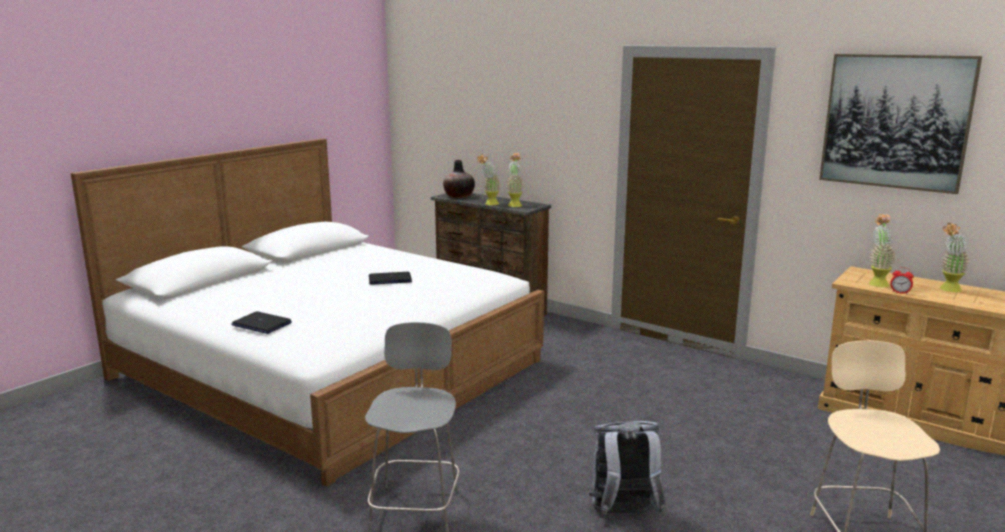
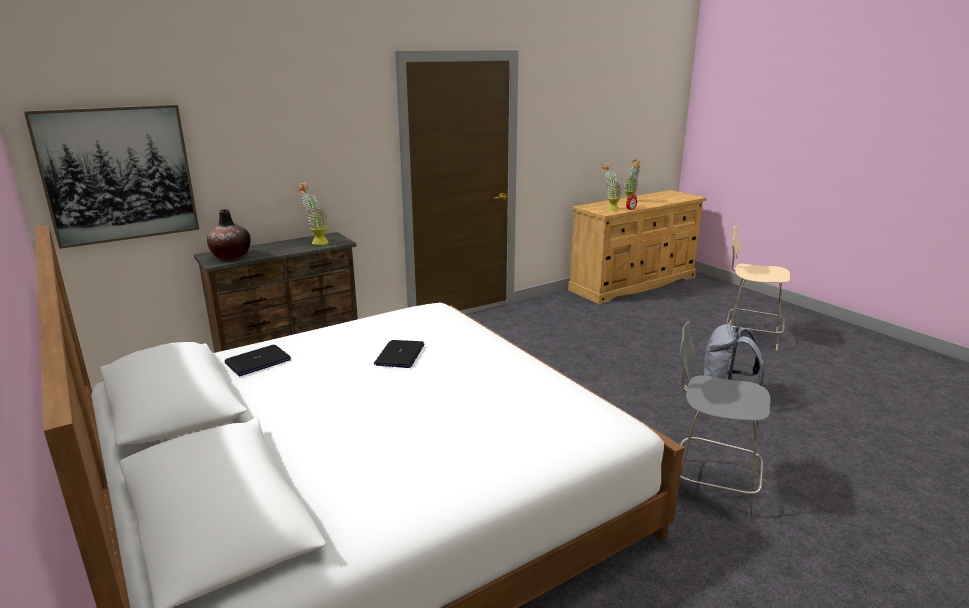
camera: 70 degrees left, 5 degrees up
laptop [231,311,292,334] -> laptop moved to [225,345,291,376]
potted plant [477,154,500,205] -> none
picture [819,54,982,194] -> picture moved to [24,105,199,249]

